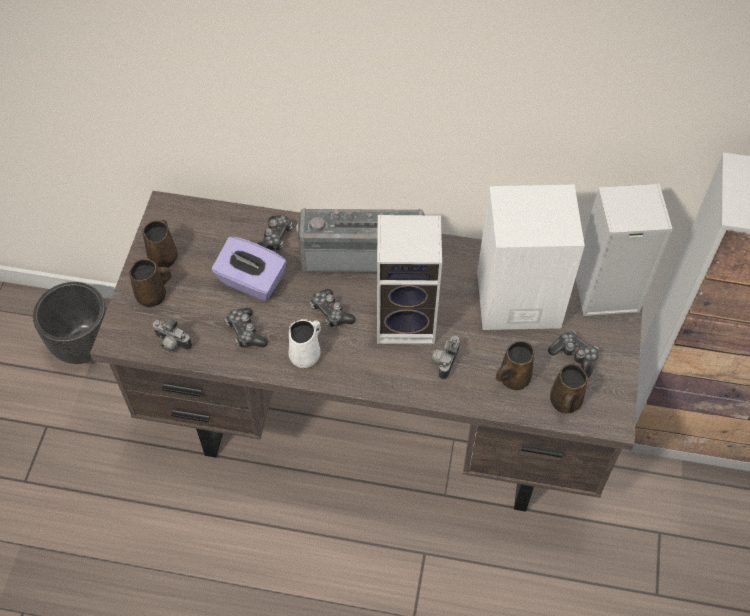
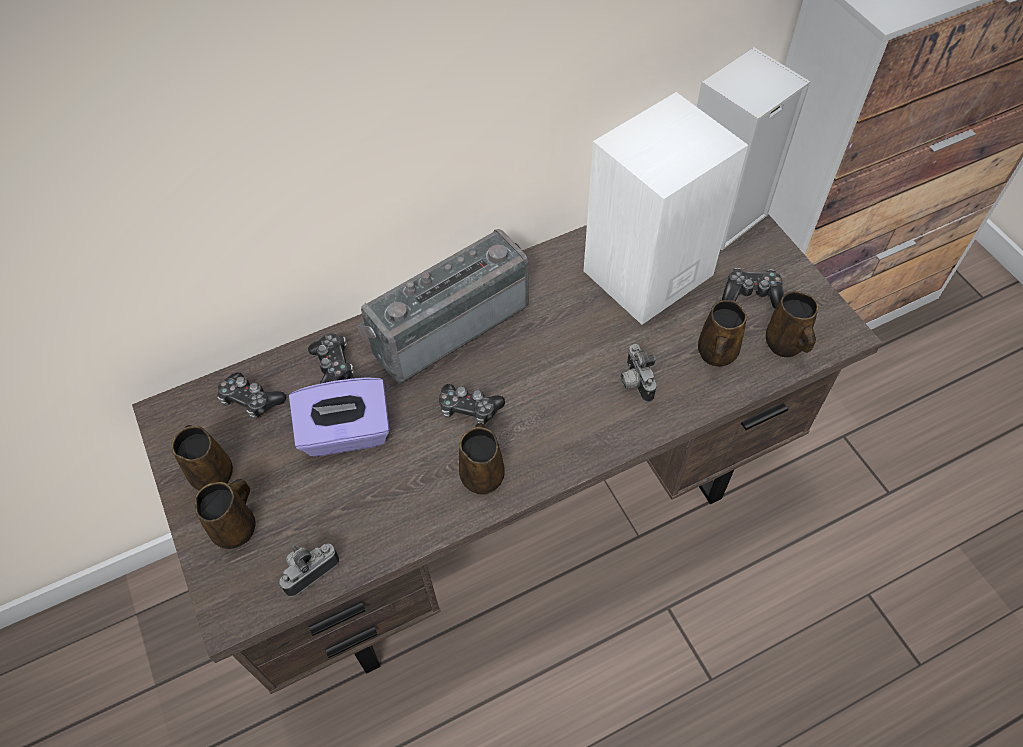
camera: 35 degrees left, 0 degrees up
black planter [33,282,107,364] -> none
camera [152,318,192,352] -> camera turned 150 degrees clockwise [279,544,340,597]
game controller [225,308,268,347] -> game controller moved to [217,372,286,419]
white mug [288,319,321,368] -> brown mug [459,423,505,495]
speaker [377,215,442,344] -> none

